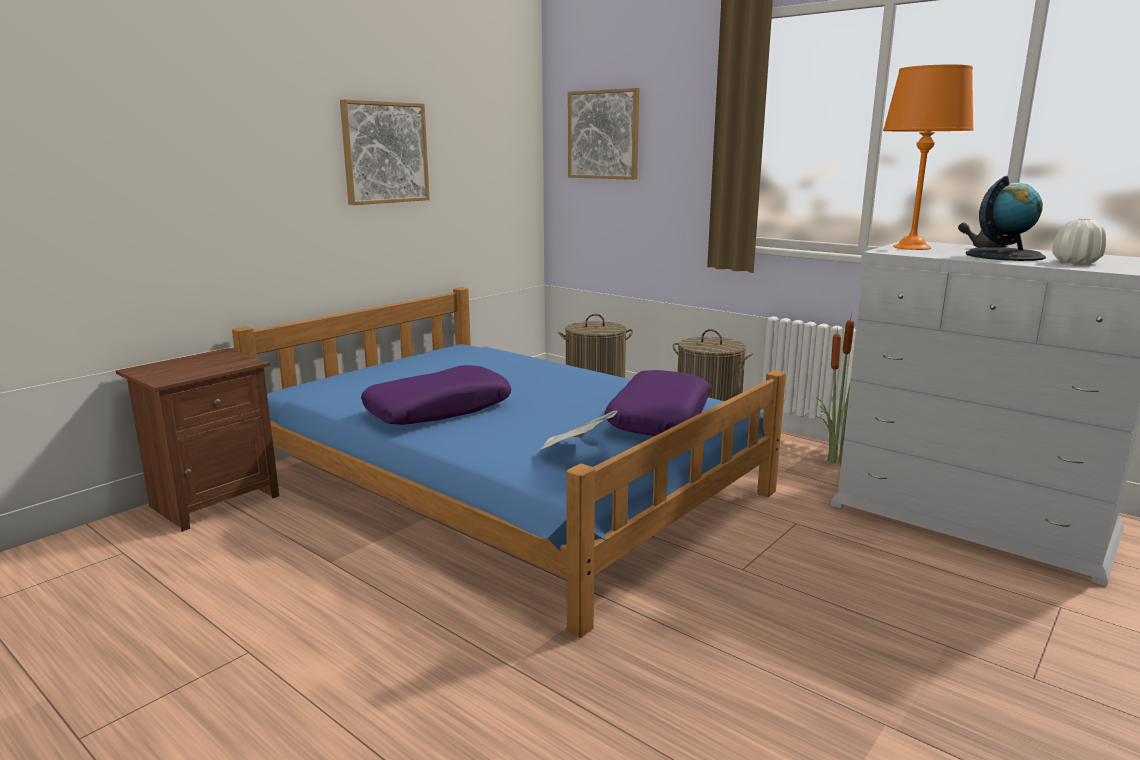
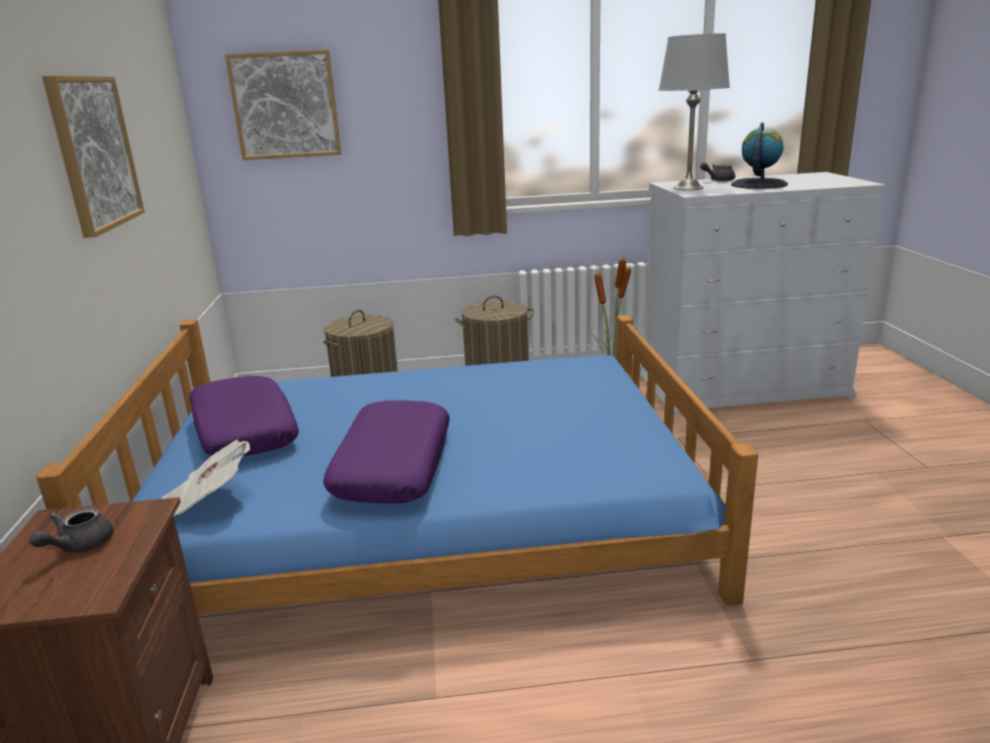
camera: 45 degrees left, 5 degrees up
newspaper [538,410,618,451] -> newspaper moved to [161,440,250,516]
purple pillow [605,370,710,436] -> purple pillow moved to [189,376,299,456]
orange table lamp [883,64,974,250] -> grey table lamp [659,33,730,190]
white vase [1052,219,1106,264] -> none
none -> grey teapot [29,508,113,553]

